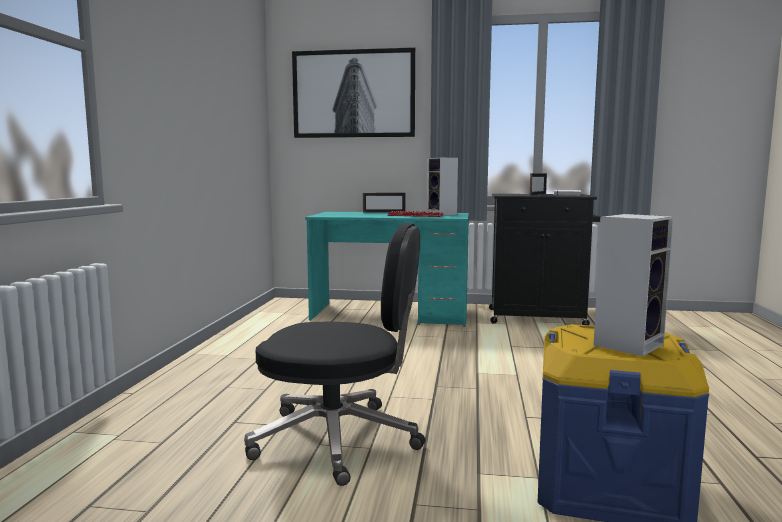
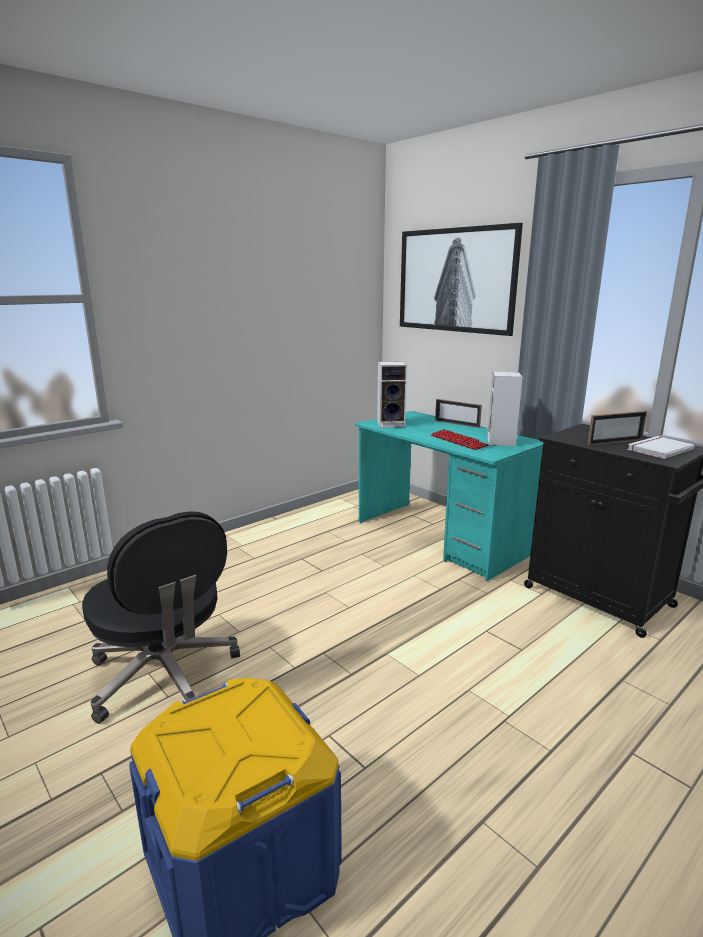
camera: 40 degrees right, 10 degrees up
speaker [594,214,674,356] -> speaker moved to [377,362,407,428]

